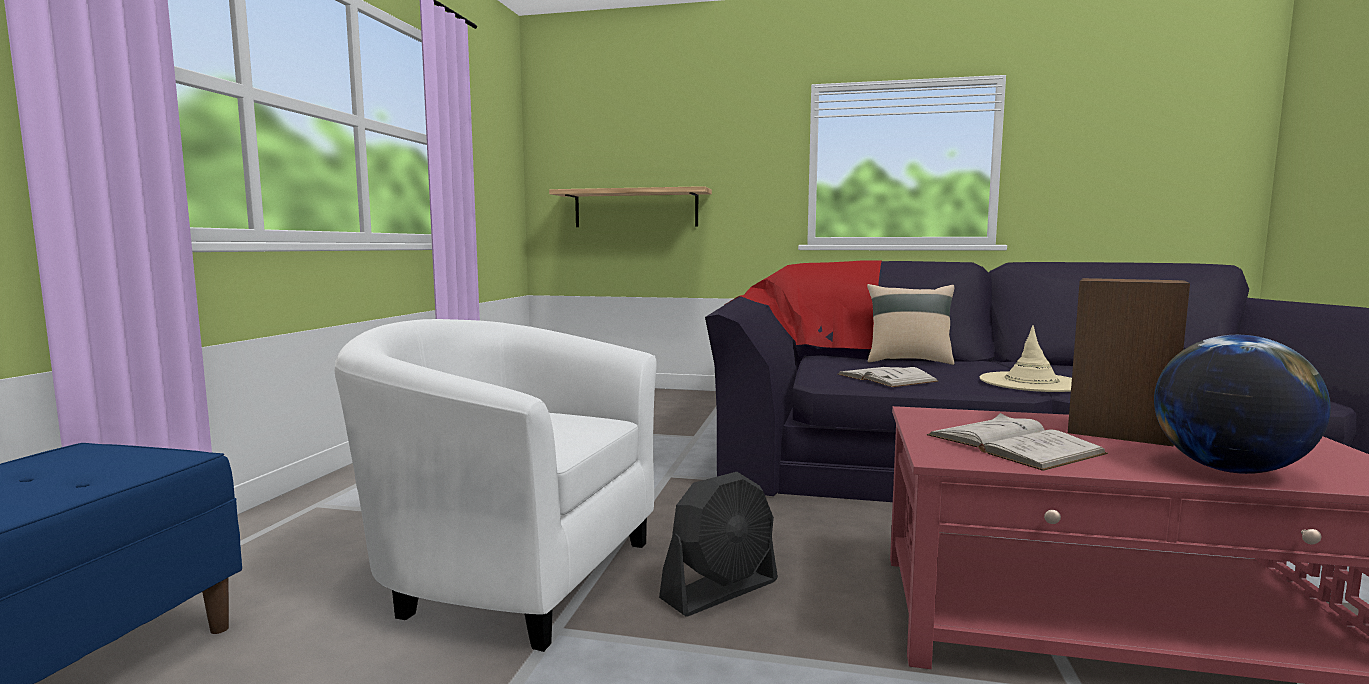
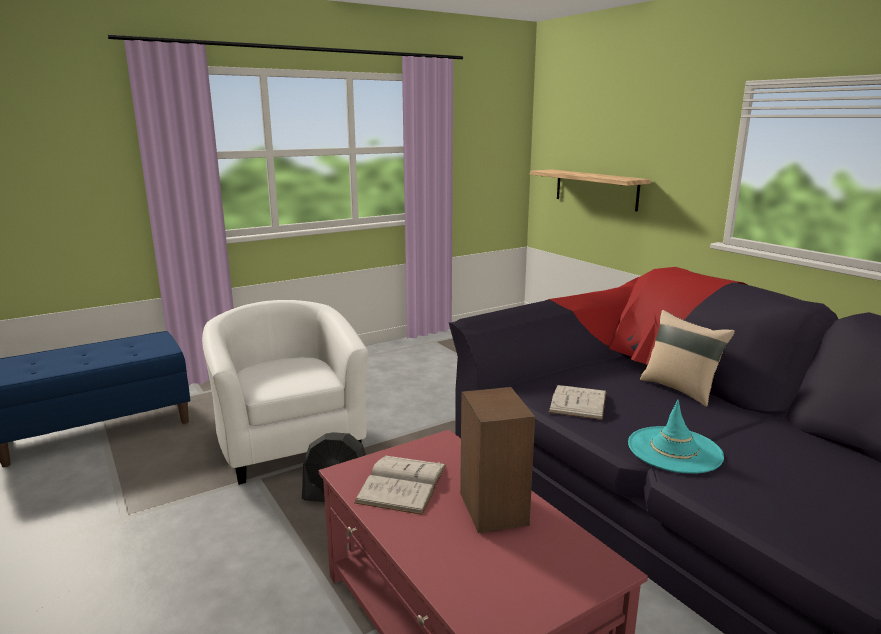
camera: 45 degrees right, 10 degrees up
beige hat [980,325,1072,392] -> turquoise hat [628,400,724,474]
globe [1154,335,1331,474] -> none

